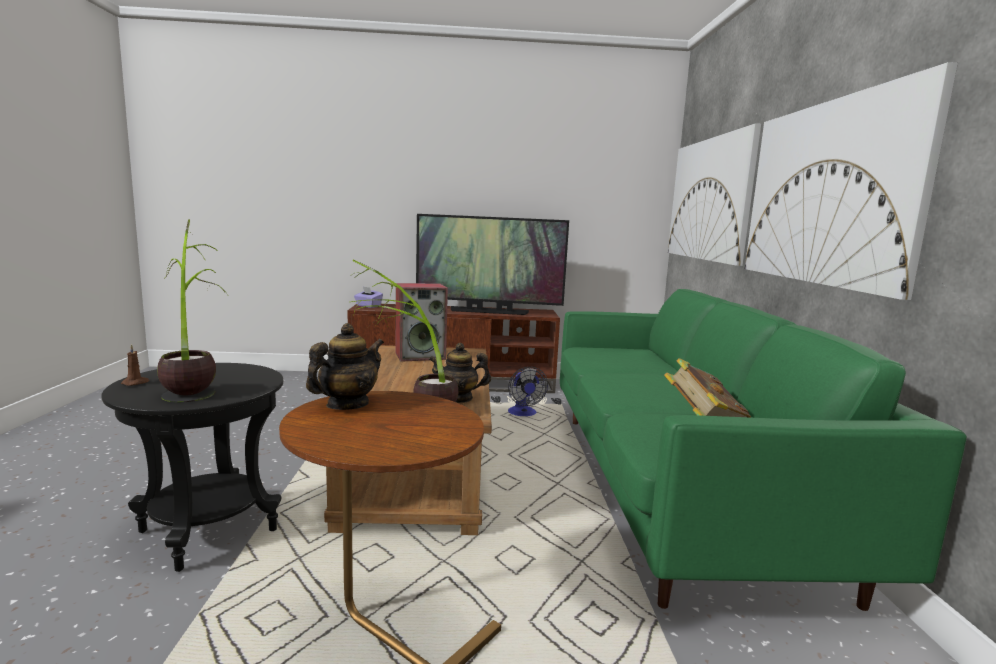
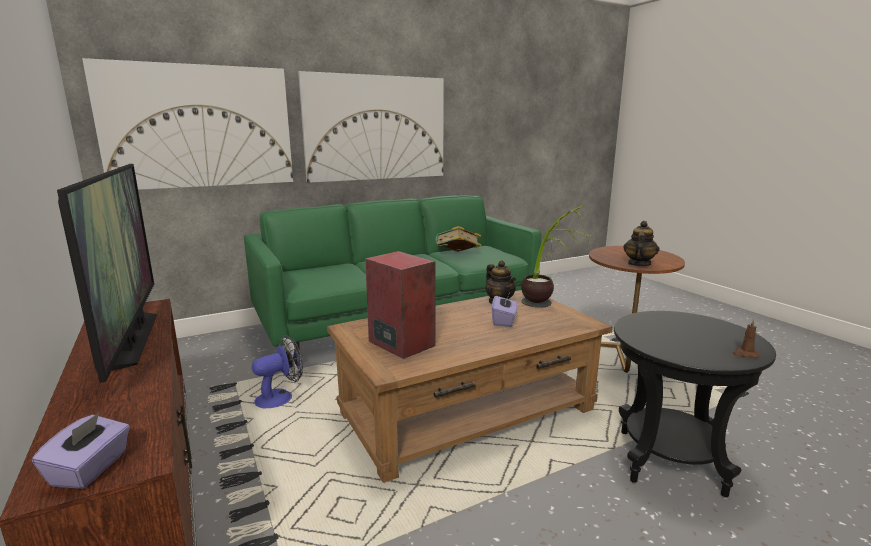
camera: 115 degrees left, 5 degrees up
potted plant [157,219,228,403] -> none
teapot [306,323,384,410] -> teapot turned 105 degrees clockwise [623,221,659,266]
none -> purple tissue box [492,295,517,327]

